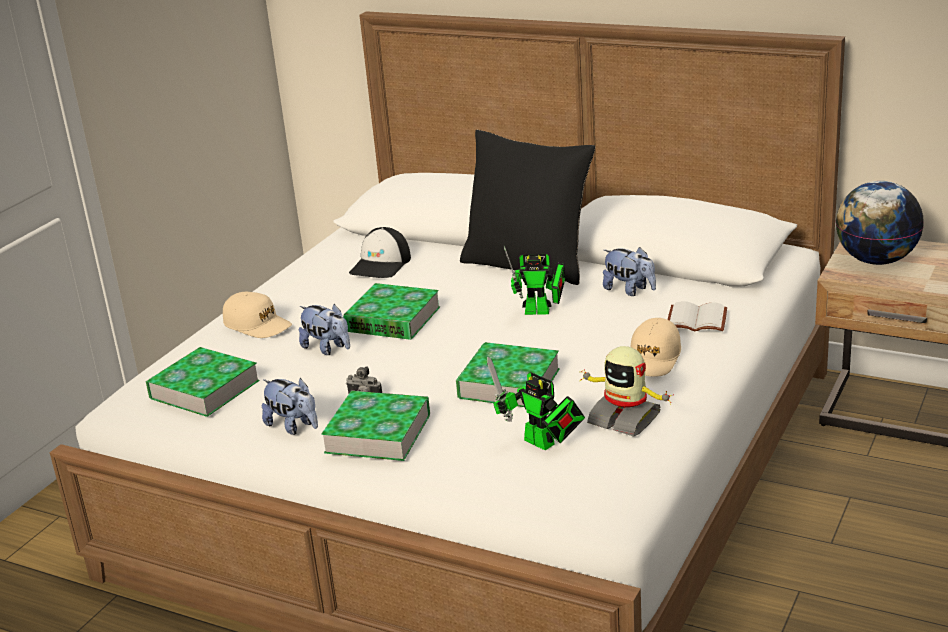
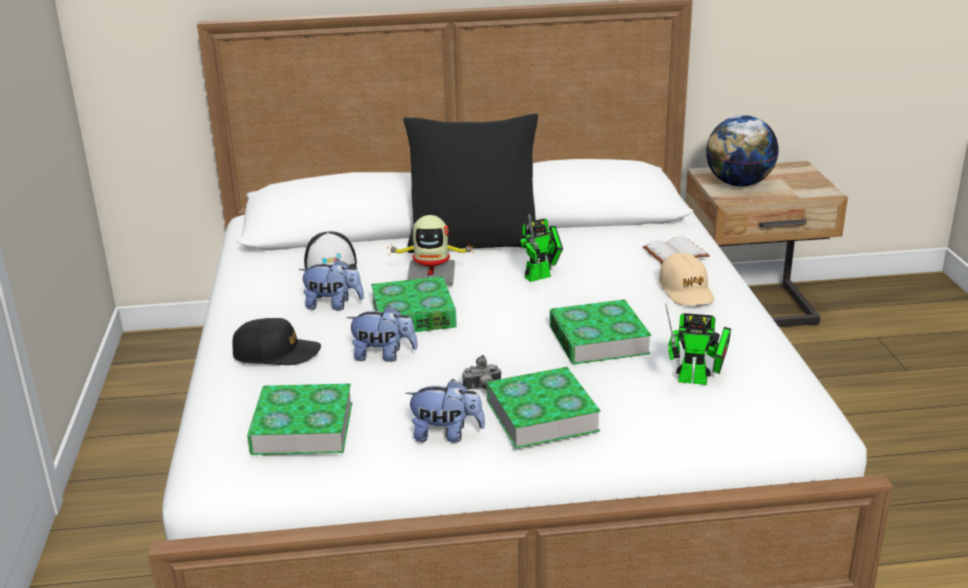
camera: 35 degrees left, 0 degrees up
beige cap [223,292,292,338] -> black cap [232,318,321,365]
toy robot [580,346,674,437] -> toy robot moved to [387,215,474,286]
plush toy [603,247,656,296] -> plush toy moved to [298,259,364,311]

